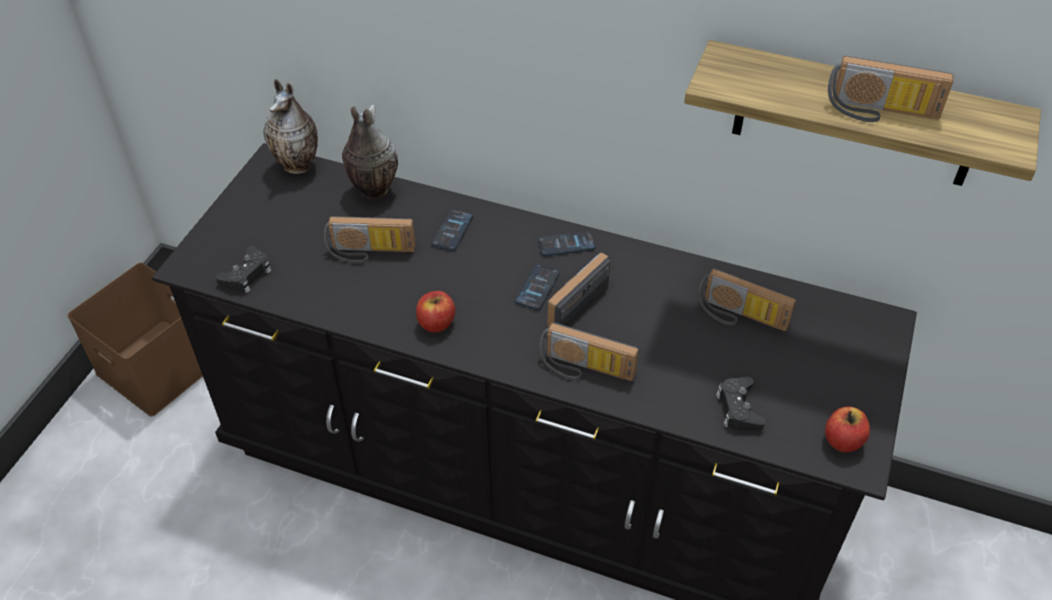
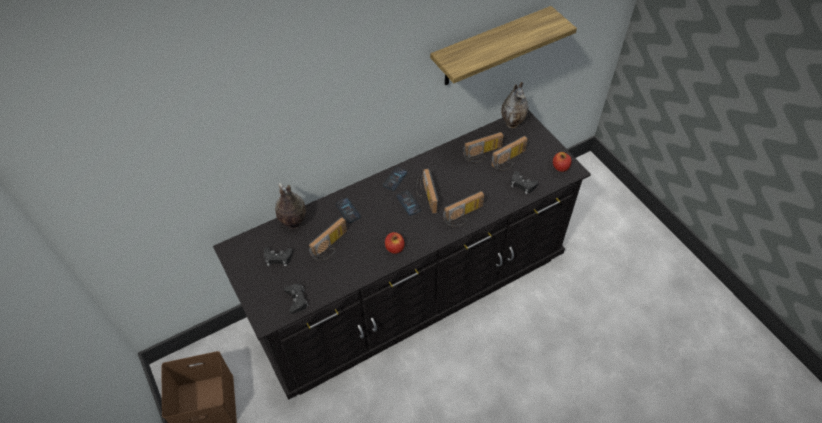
camera: 50 degrees left, 5 degrees up
vase [263,79,318,174] -> vase moved to [501,82,529,128]
radio [828,56,953,122] -> radio moved to [491,136,528,171]
none -> black game controller [264,247,293,266]

